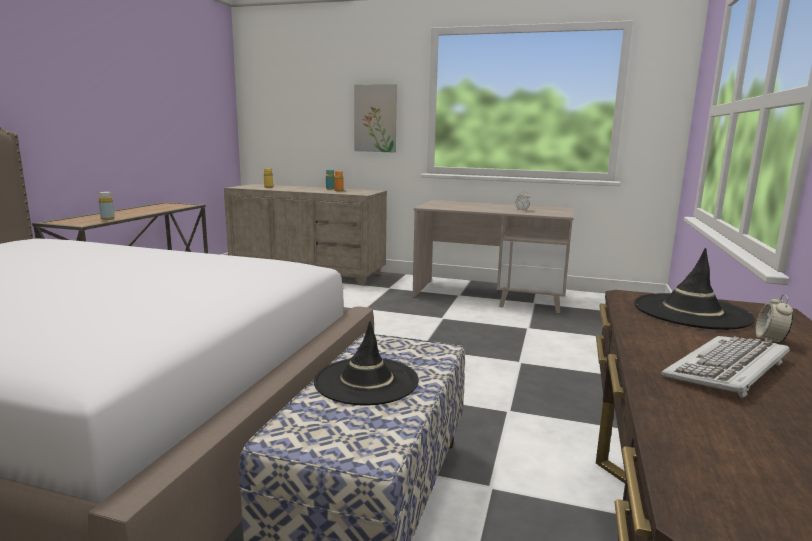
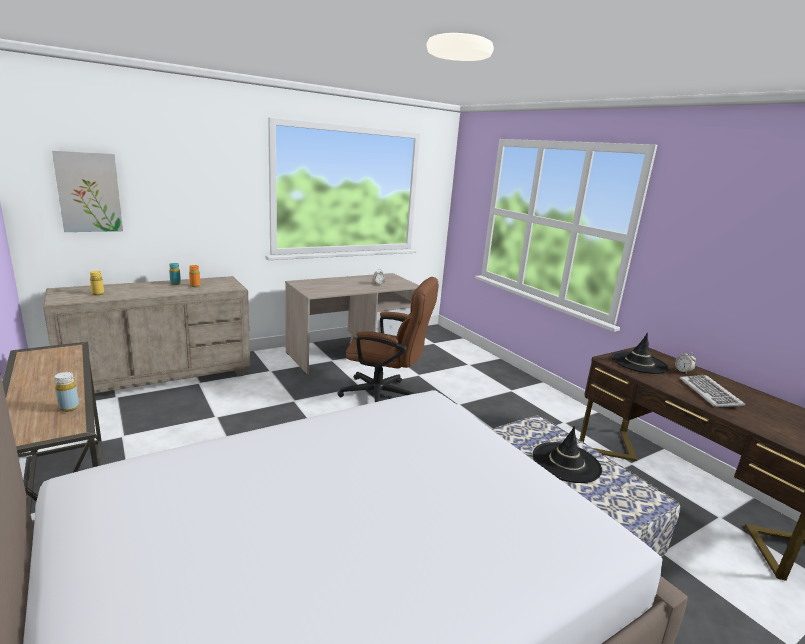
camera: 50 degrees left, 5 degrees up
picture [354,84,397,152] -> picture moved to [52,151,123,232]
none -> brown office chair [337,277,439,402]

